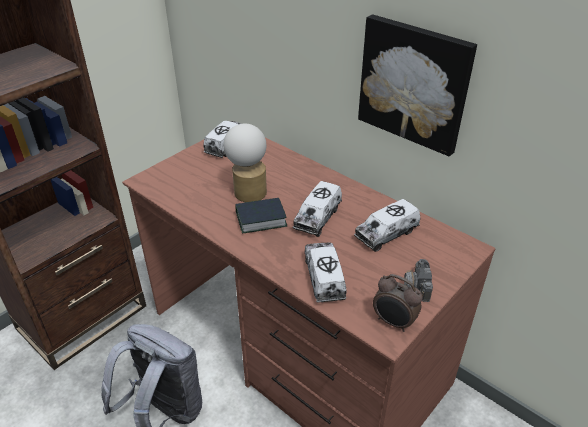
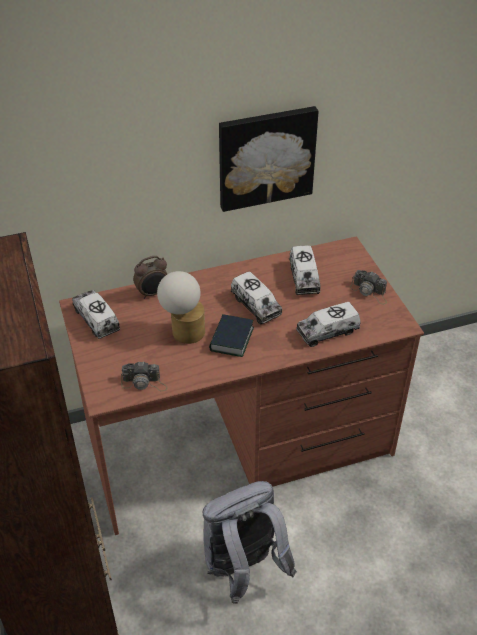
camera: 60 degrees left, 5 degrees up
toy truck [304,243,346,303] -> toy truck turned 45 degrees counterclockwise [296,302,361,347]
alarm clock [373,274,423,332] -> alarm clock moved to [133,256,167,299]
none -> camera [121,361,168,392]

